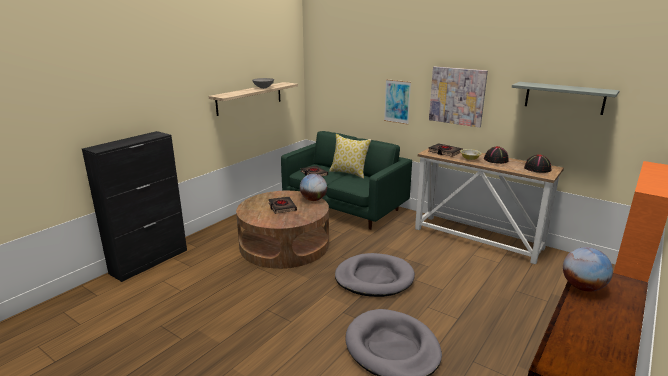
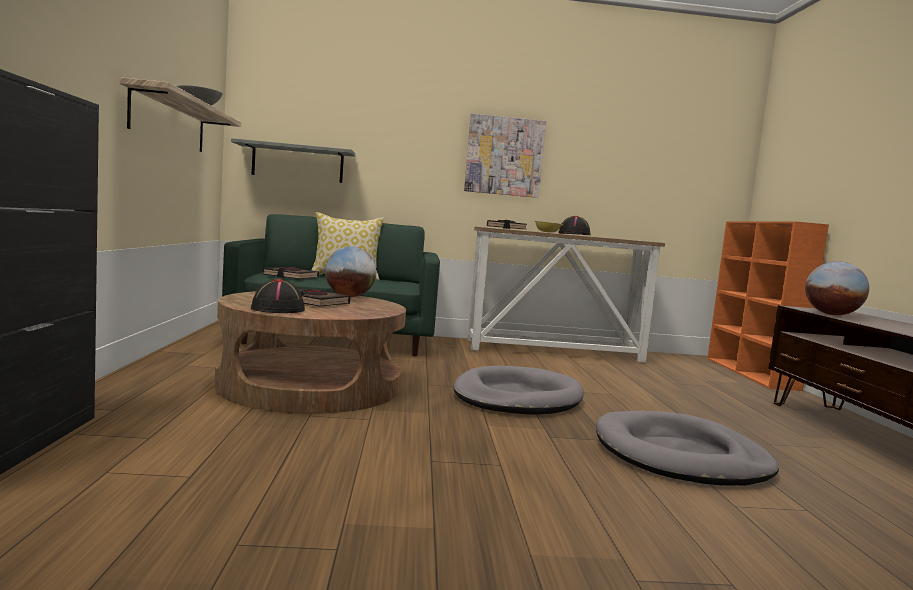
camera: 40 degrees left, 15 degrees down
picture [384,79,411,125] -> none
grey shelf [512,82,620,115] -> grey shelf moved to [231,138,355,183]
black hat [524,154,551,173] -> black hat moved to [251,279,305,313]

